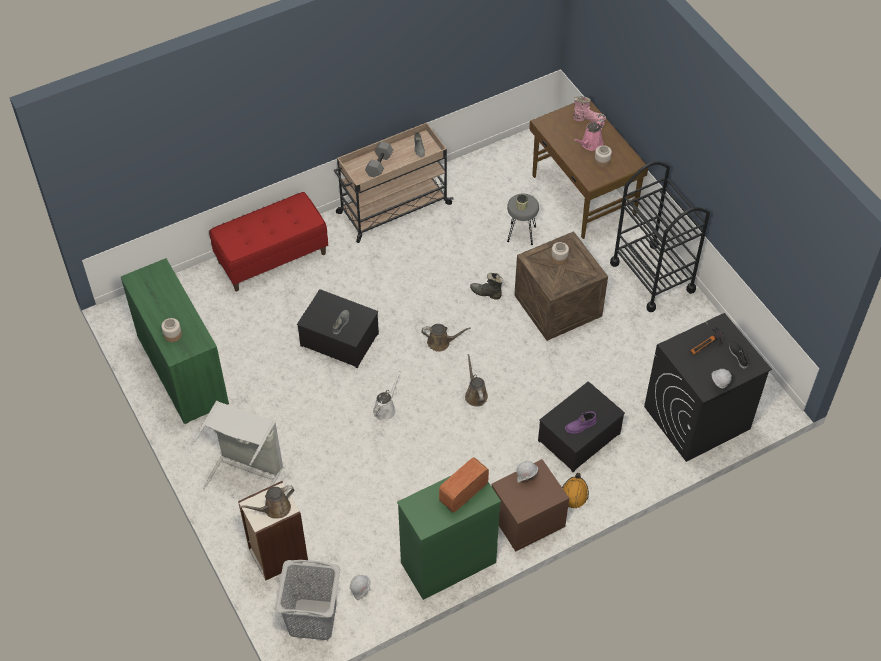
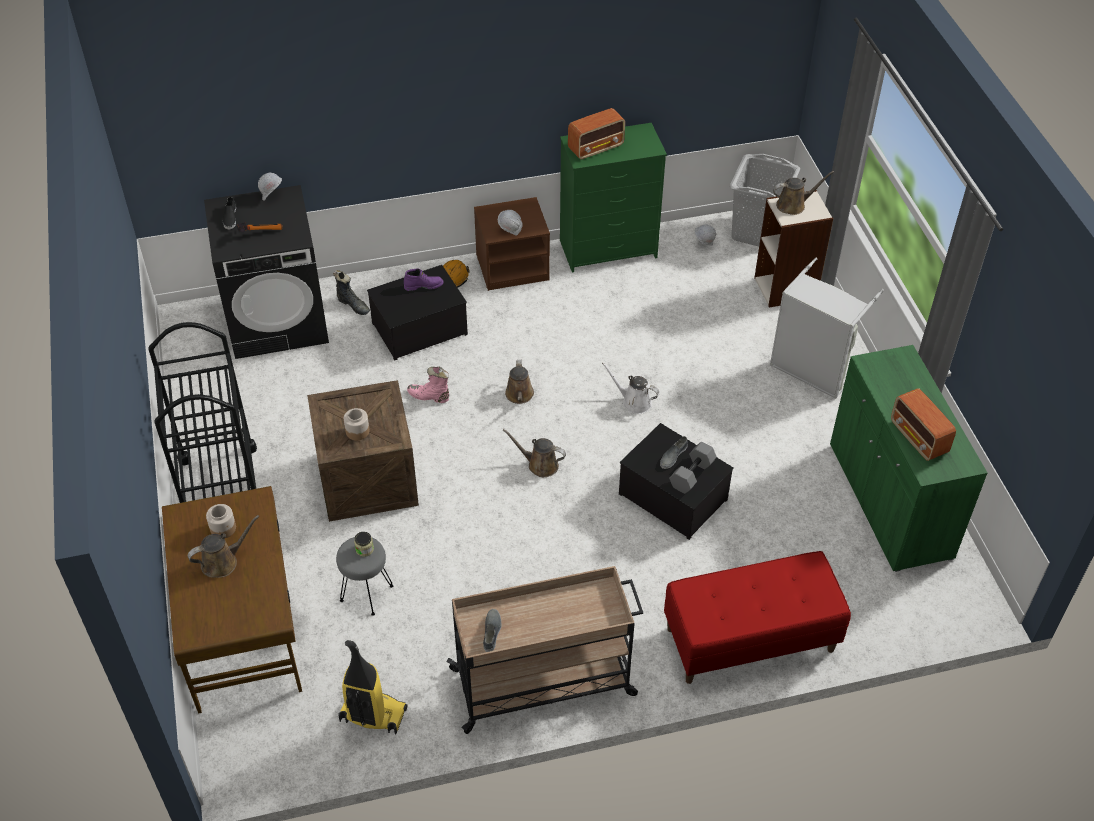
camera: 165 degrees left, 5 degrees down
jar [161,318,182,342] -> none
grey dumbbell [365,141,393,177] -> grey dumbbell moved to [669,442,717,494]
white watering can [373,371,401,421] -> white watering can turned 75 degrees clockwise [602,363,660,414]
black boot [470,273,503,300] -> black boot moved to [333,270,370,315]
pink boot [573,96,606,122] -> pink boot moved to [407,367,449,403]
pink watering can [574,119,605,151] -> brown watering can [188,515,259,578]
none -> vacuum cleaner [338,640,407,734]
none -> radio [891,388,956,461]

